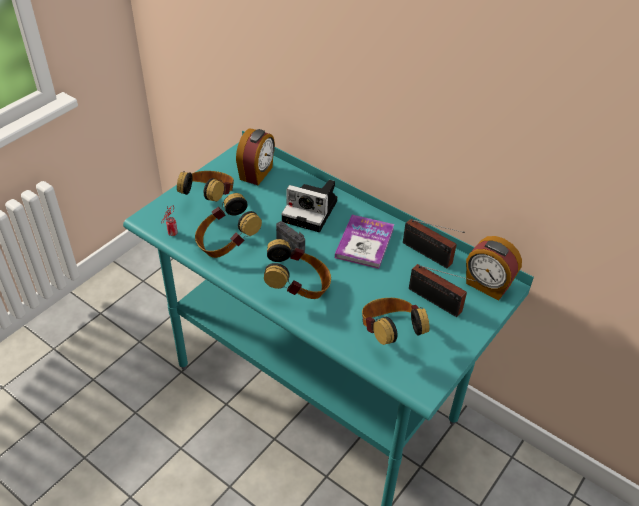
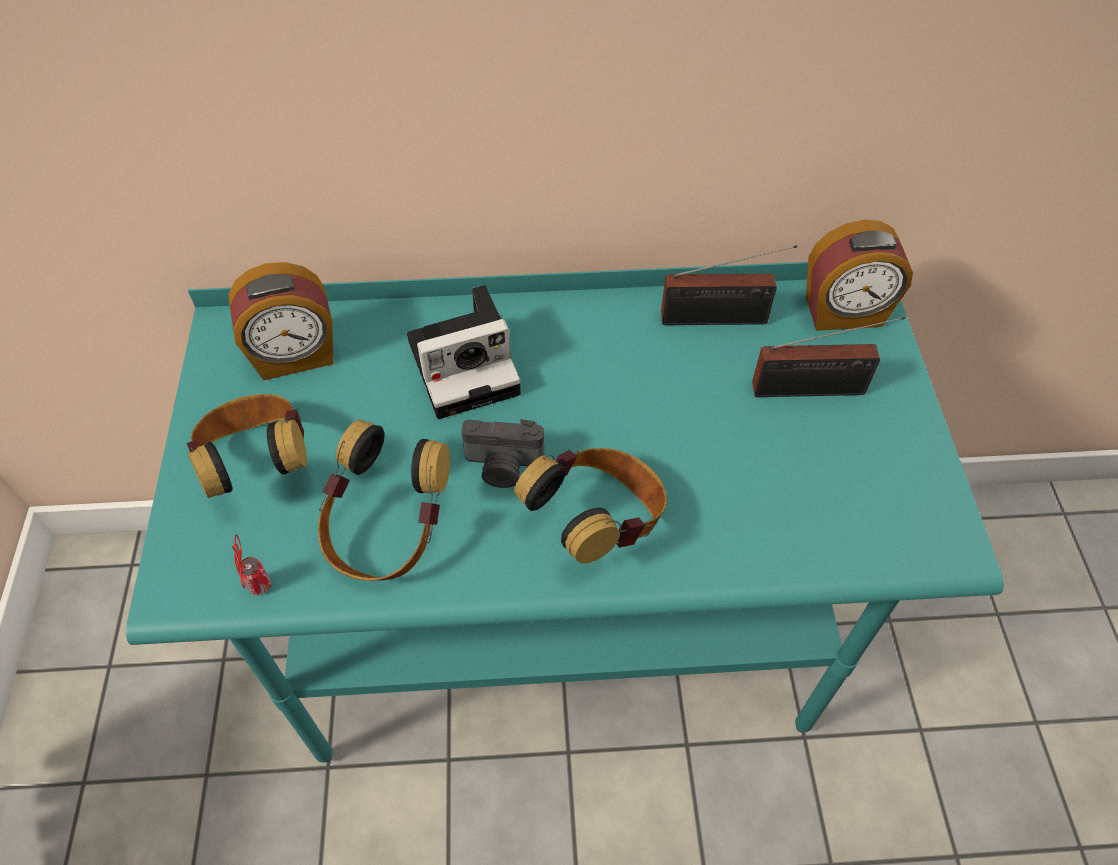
camera: 40 degrees left, 10 degrees up
alarm clock [236,129,275,185] -> alarm clock turned 90 degrees clockwise [228,262,334,380]
book [335,215,394,269] -> none
headphones [362,298,430,345] -> none

